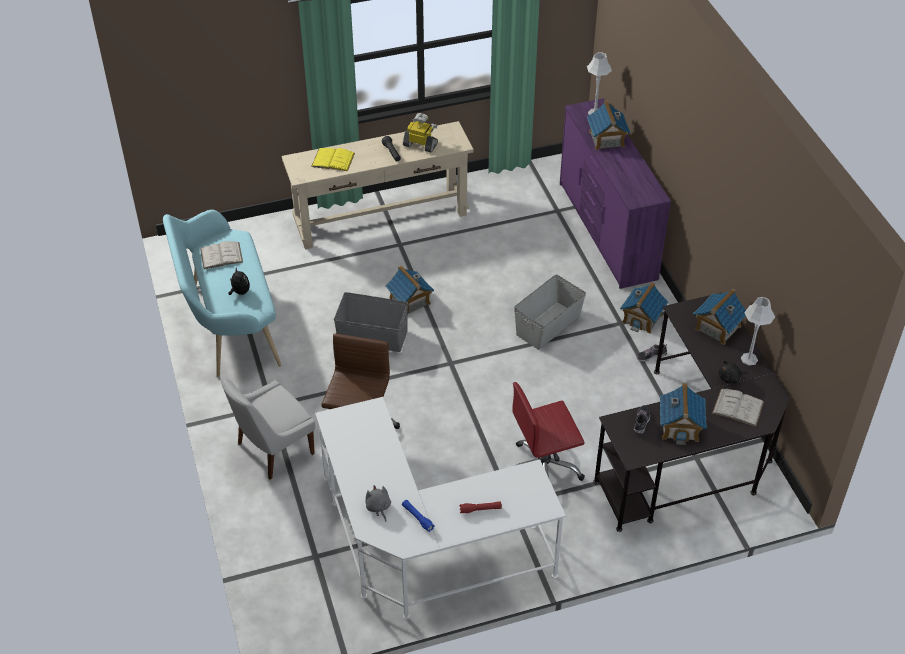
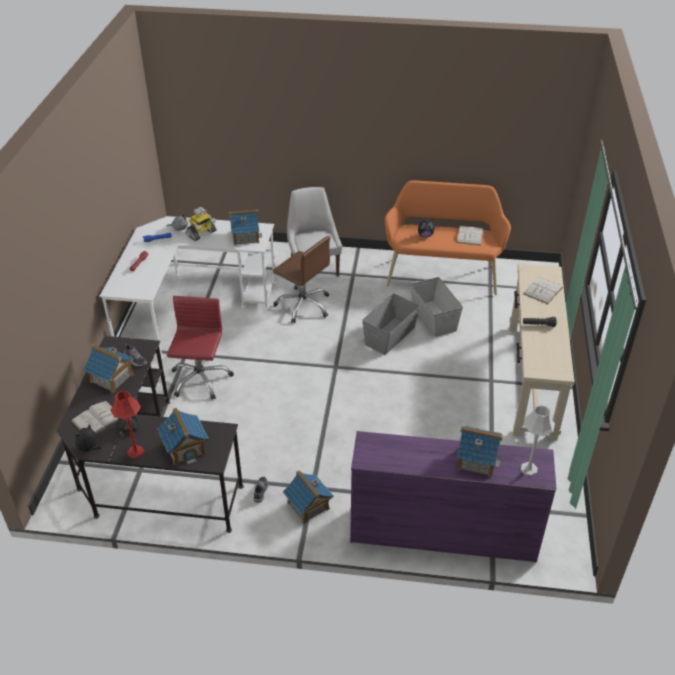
camera: 115 degrees right, 5 degrees down
turquoise bench [163,210,282,377] -> orange bench [385,180,511,295]
yellow book [311,148,355,171] -> white book [524,277,563,304]
toy house [386,265,434,315] -> toy house moved to [229,210,262,245]
toy robot [403,113,438,153] -> toy robot moved to [186,207,216,241]
grey storage box [514,274,586,350] -> grey storage box moved to [411,277,463,337]
grey table lamp [741,297,775,366] -> red table lamp [110,391,144,458]
none -> plush toy [75,424,102,453]

